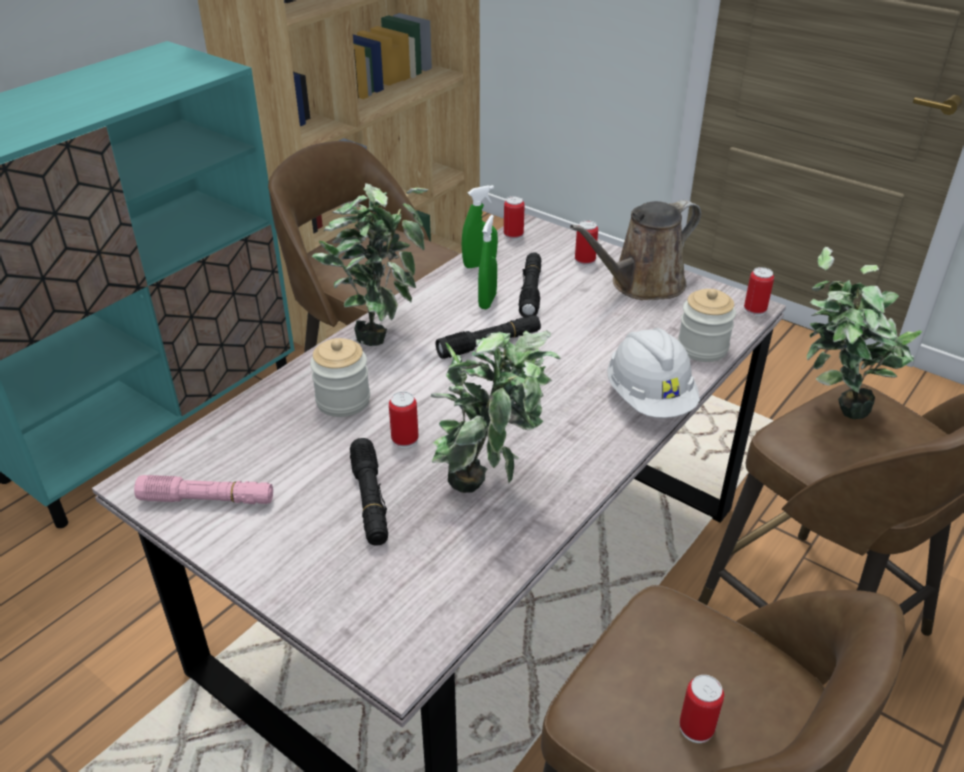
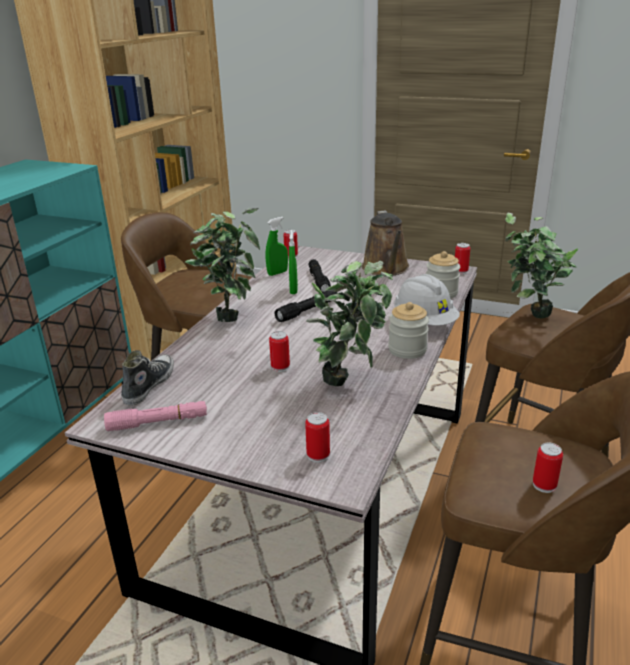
camera: 15 degrees left, 10 degrees down
jar [310,338,370,417] -> jar moved to [388,302,429,359]
black flashlight [350,438,388,546] -> none
brown watering can [570,200,701,300] -> brown watering can turned 45 degrees counterclockwise [362,210,409,275]
can [575,220,598,266] -> can moved to [305,412,330,463]
none -> shoe [121,350,174,406]

